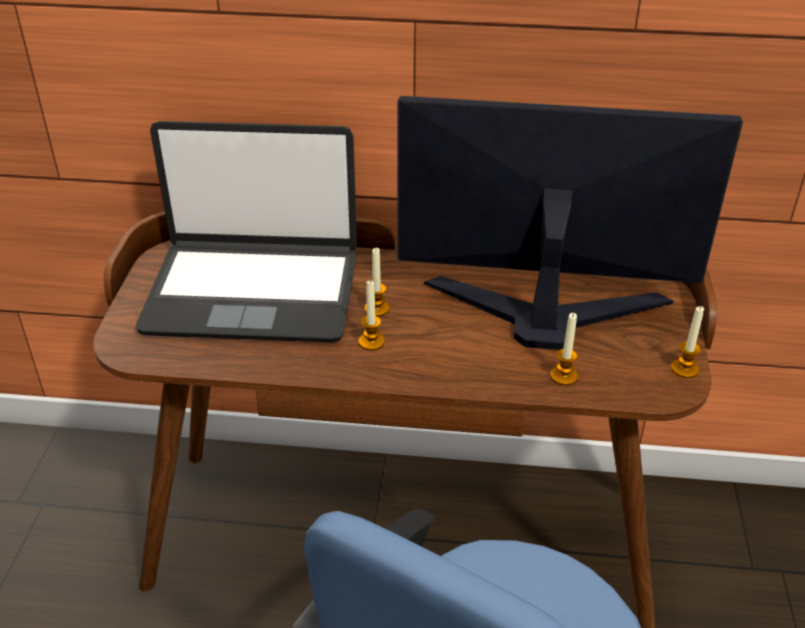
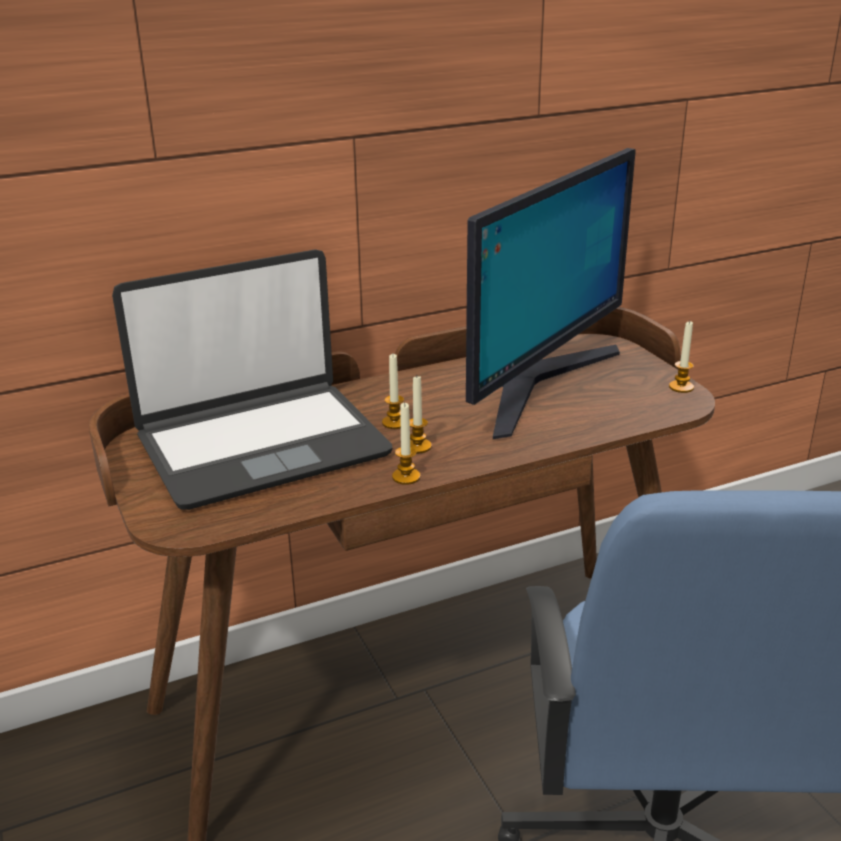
camera: 30 degrees left, 10 degrees down
monitor [398,96,743,350] -> monitor turned 150 degrees clockwise [466,148,636,439]
candle [550,313,578,385] -> candle moved to [392,402,420,485]

